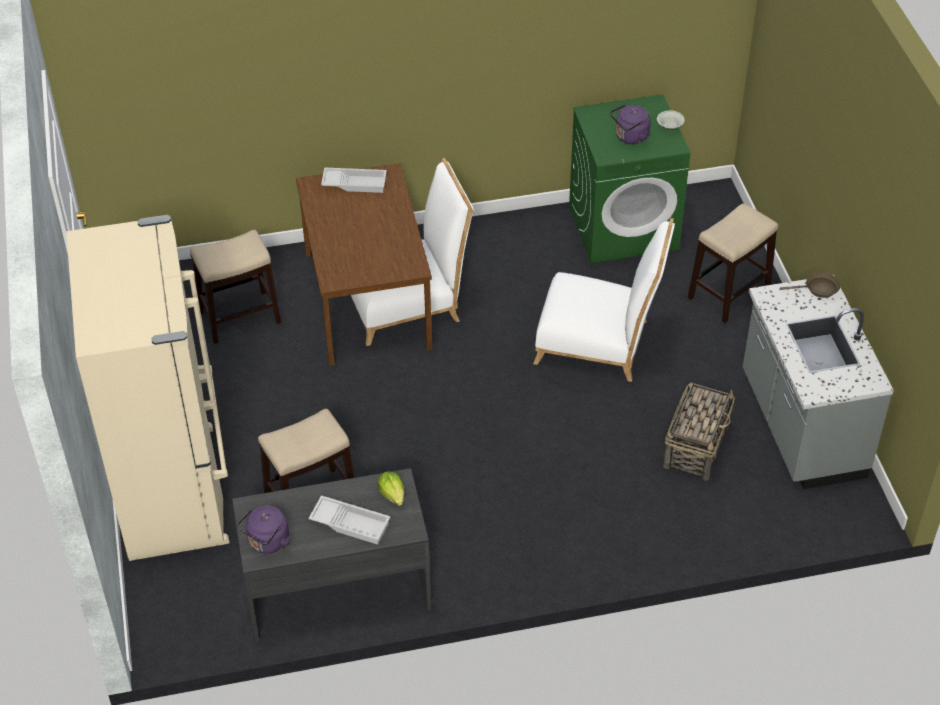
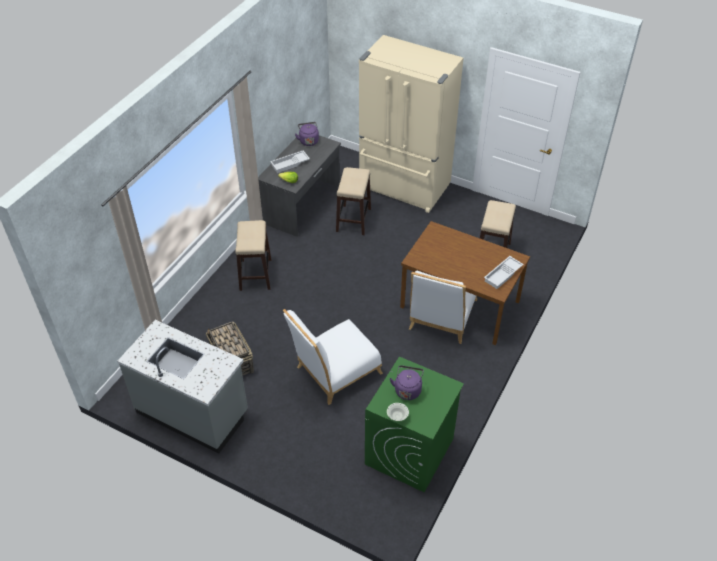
camera: 130 degrees right, 0 degrees up
stool [688,204,778,323] -> stool moved to [235,220,271,291]
brown frying pan [780,272,840,298] -> none

